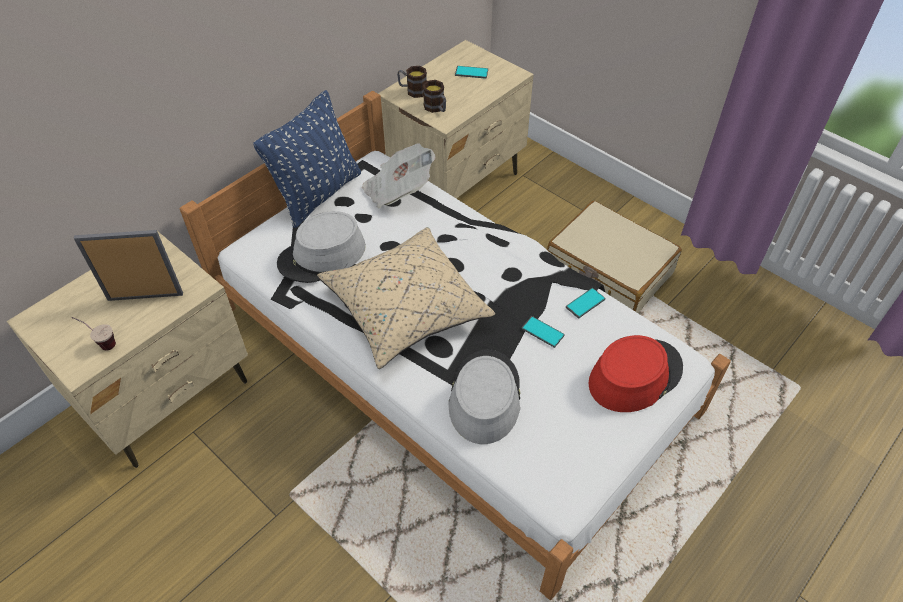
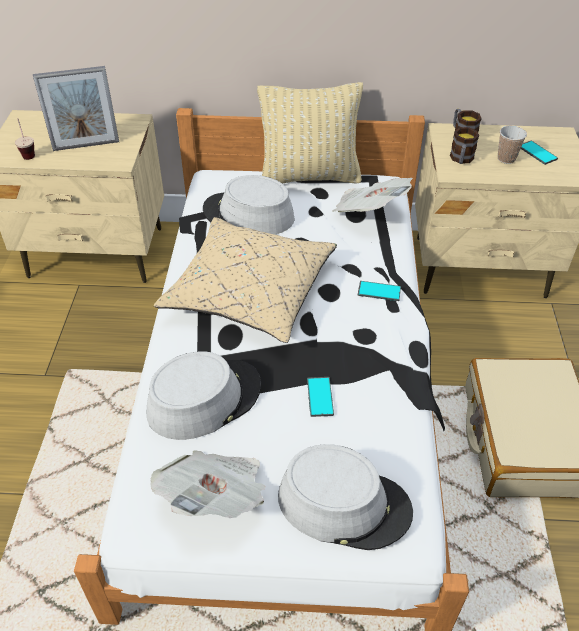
camera: 50 degrees right, 5 degrees down
picture frame [74,230,183,301] -> picture frame turned 120 degrees clockwise [33,66,119,151]
blue pillow [253,90,361,228] -> beige pillow [257,82,363,184]
phone [566,288,605,318] -> phone moved to [358,281,401,301]
red hat [588,335,683,412] -> grey hat [278,444,413,550]
none -> newspaper [150,450,265,518]
none -> cup [498,126,527,164]

